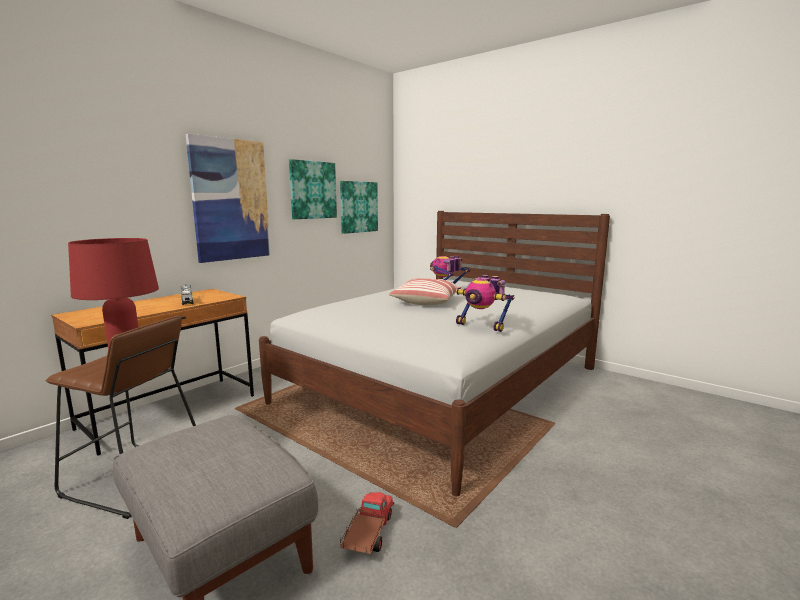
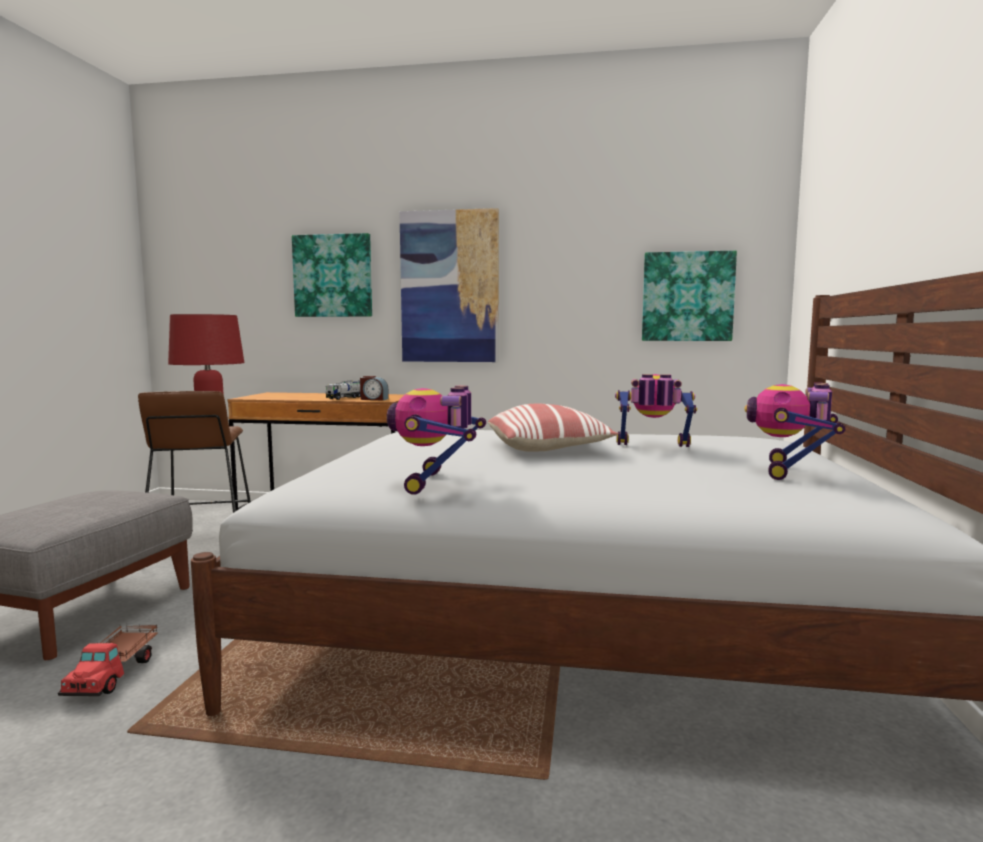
camera: 60 degrees right, 5 degrees down
picture [289,159,337,219] -> picture moved to [292,233,372,317]
toy truck [340,492,394,554] -> toy truck turned 105 degrees clockwise [58,625,158,696]
none -> alarm clock [360,376,389,400]
none -> toy robot [744,383,845,480]

